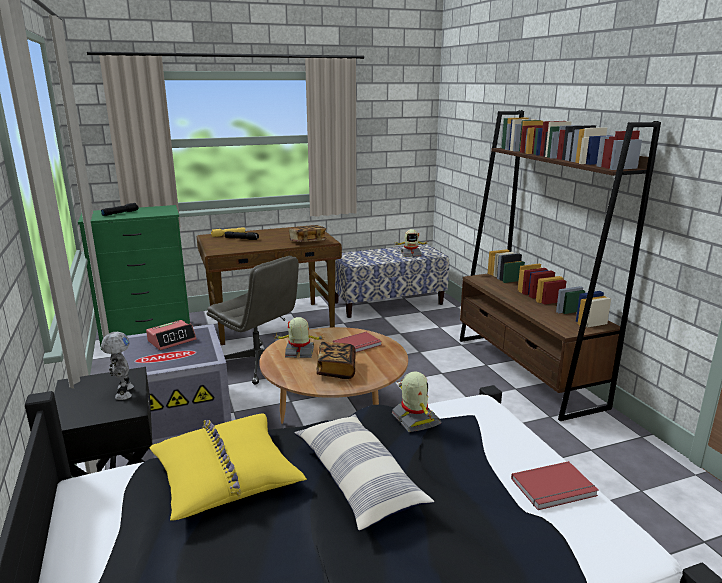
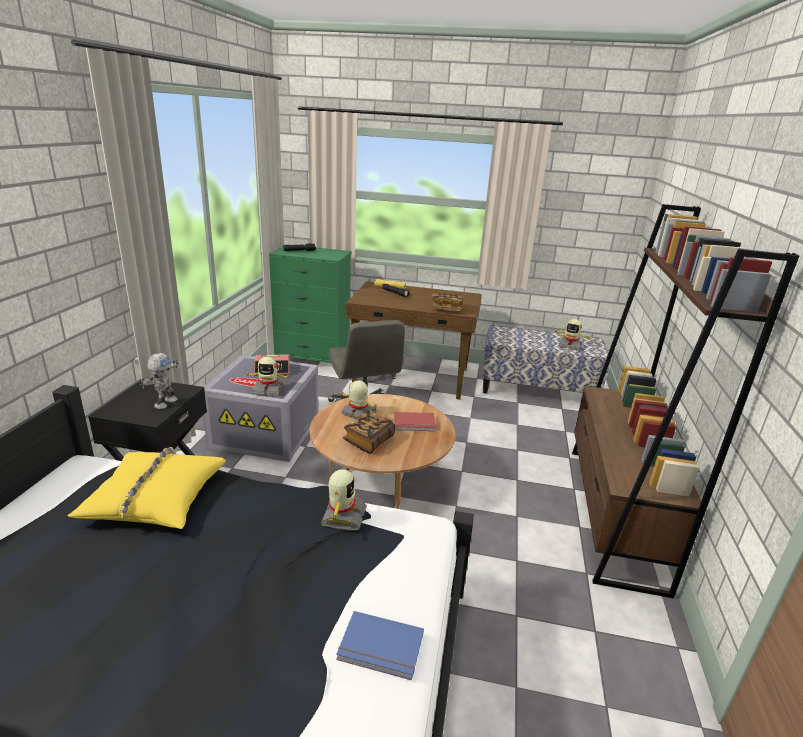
camera: 30 degrees right, 5 degrees up
pillow [295,414,434,531] -> none
red book [511,461,599,510] -> blue book [336,611,424,680]
none -> toy robot [244,357,291,396]

